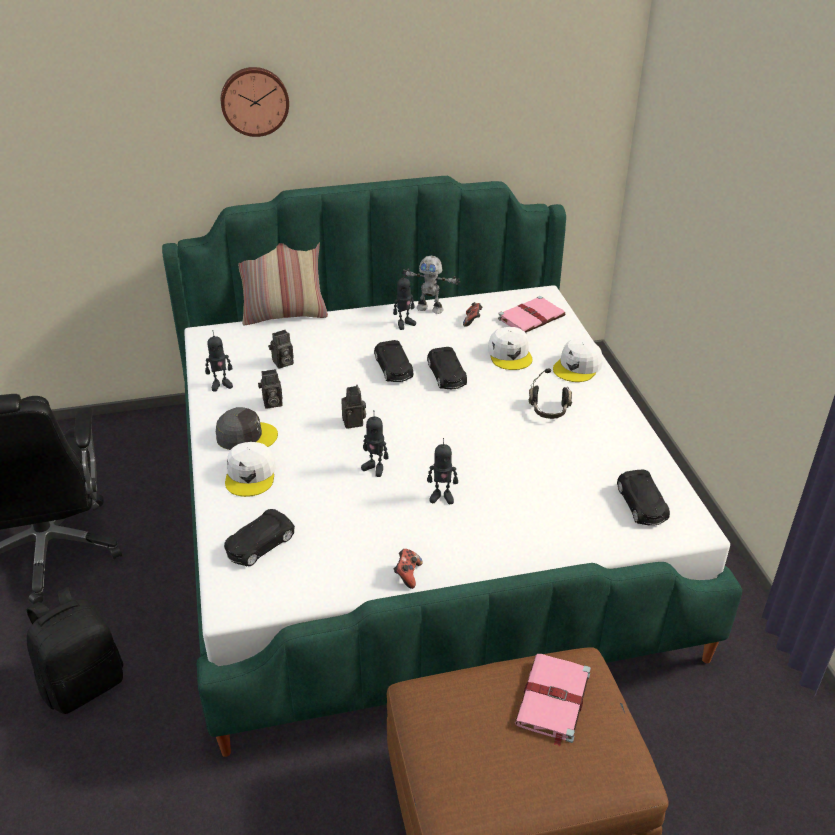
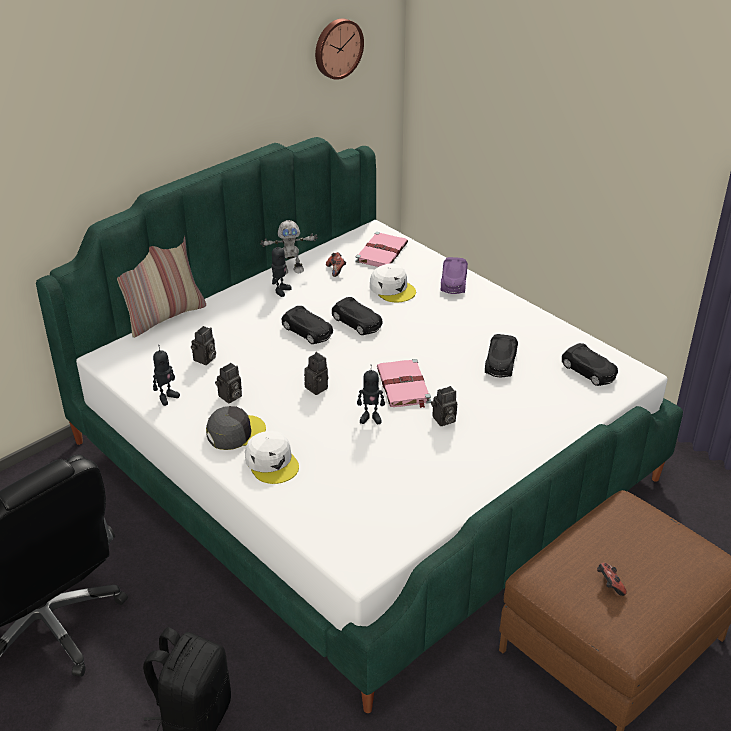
camera: 30 degrees left, 0 degrees up
wall clock [221,67,289,137] -> wall clock moved to [315,18,364,80]
black toy car [224,509,295,566] -> black toy car moved to [485,334,518,377]
game controller [393,549,423,589] -> game controller moved to [597,563,627,596]
toy robot [427,438,458,504] -> camera [431,386,457,426]
pink book [515,654,591,747] -> pink book moved to [377,359,431,408]
black headphones [528,368,572,419] -> none
white cap [553,338,603,382] -> purple toy car [441,257,468,294]

